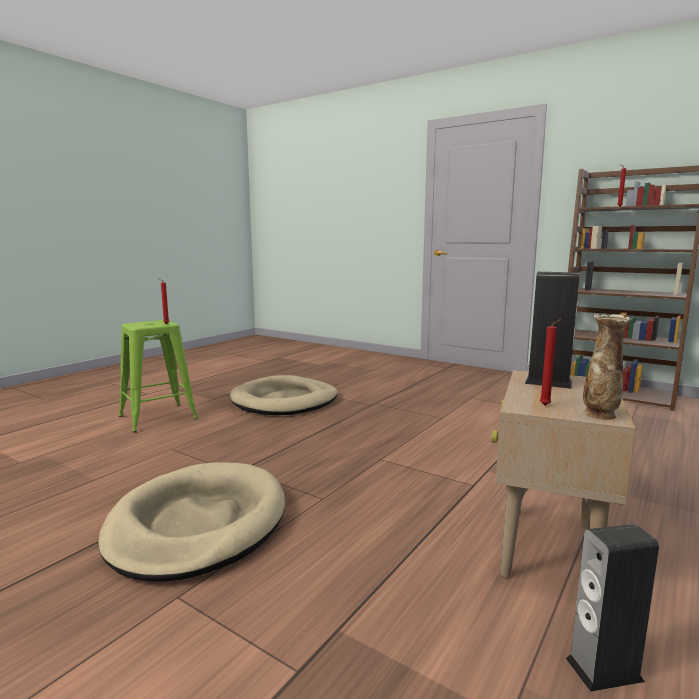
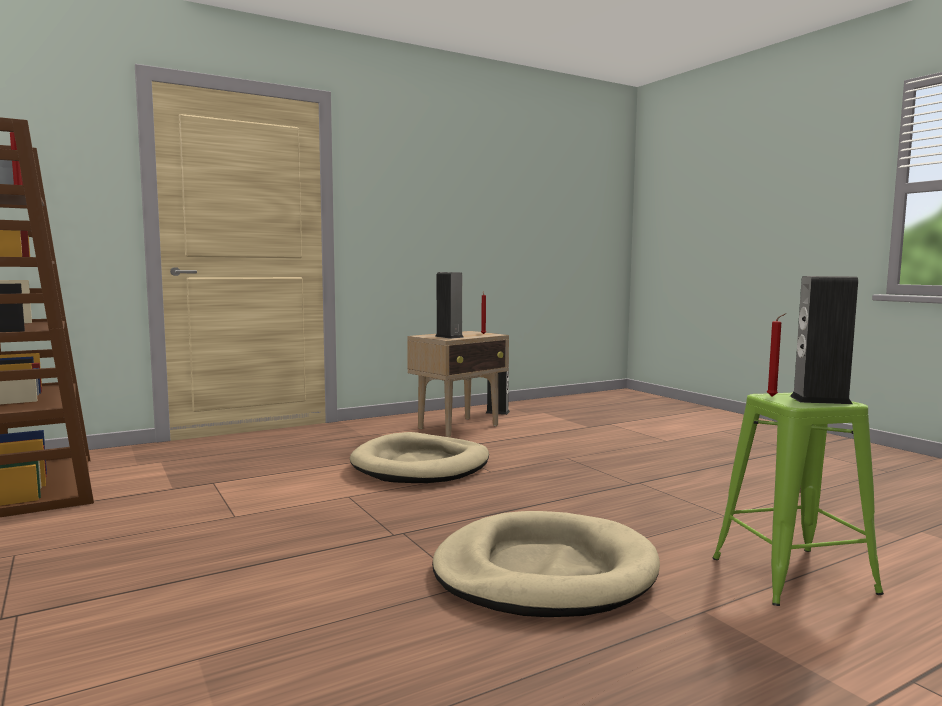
camera: 155 degrees left, 5 degrees down
beige dog bed [98,462,285,582] -> beige dog bed moved to [350,432,489,483]
vase [583,314,632,420] -> none
none -> speaker [790,276,858,404]

